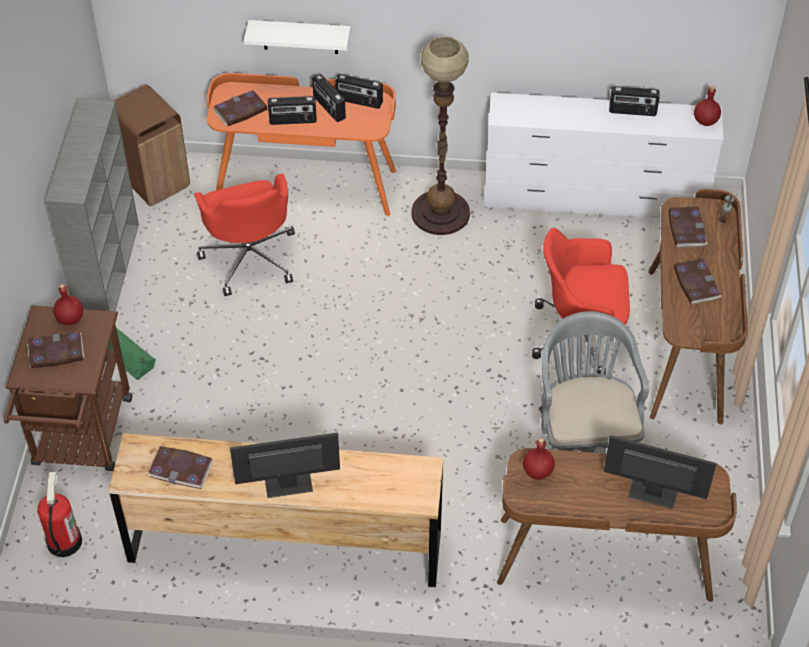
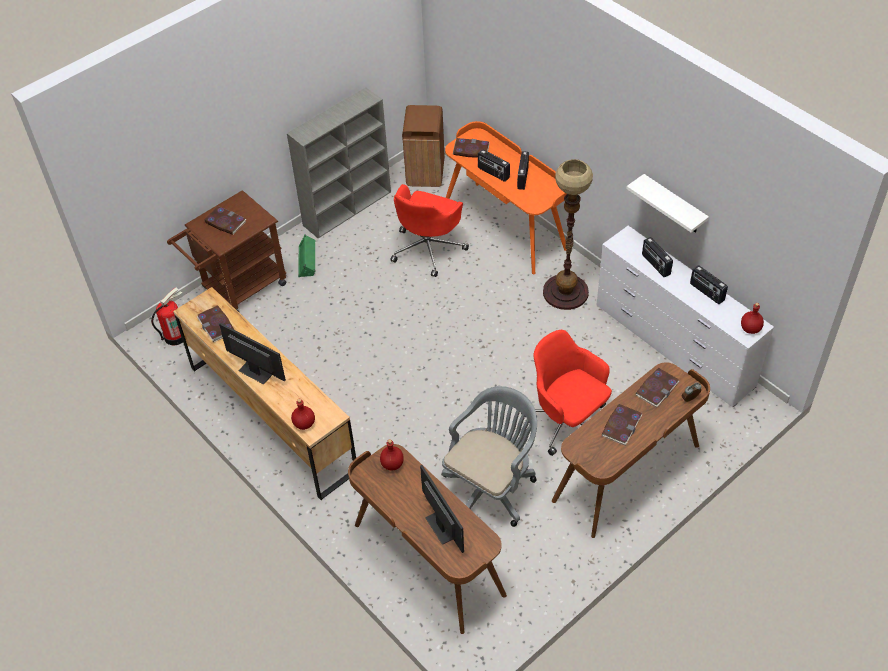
camera: 45 degrees right, 0 degrees up
red bottle [53,284,83,325] -> red bottle moved to [291,399,315,430]
white shelf [244,20,351,54] -> white shelf moved to [626,174,709,233]
radio [335,74,383,109] -> radio moved to [642,237,673,277]

